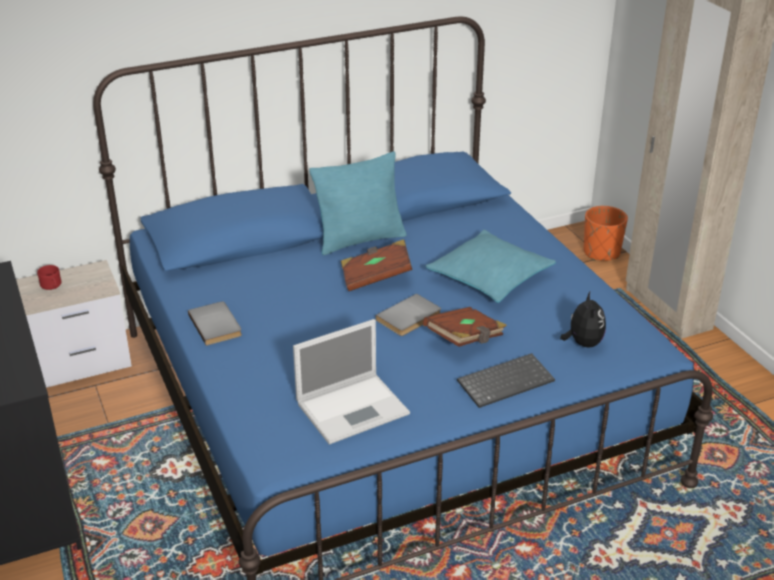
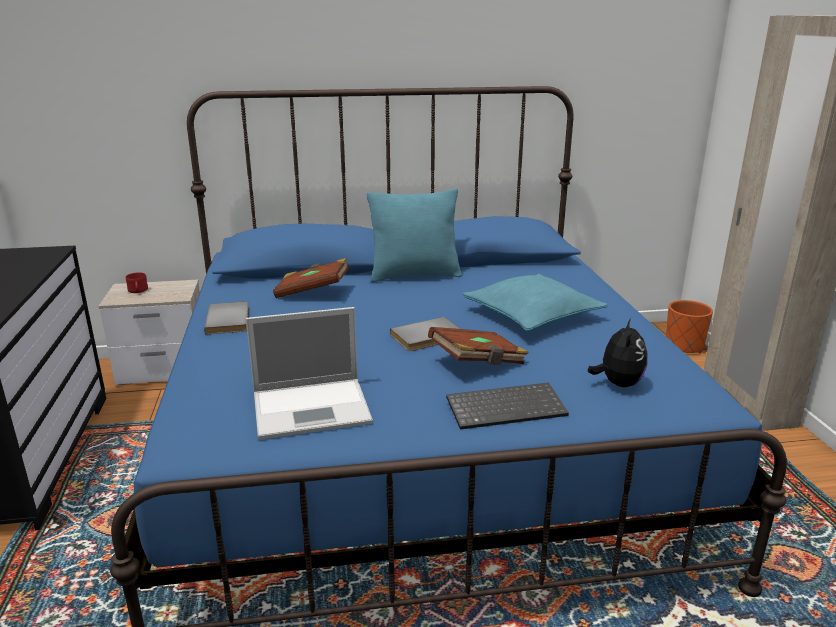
camera: 15 degrees right, 10 degrees down
brown book [341,239,413,291] -> brown book moved to [273,258,349,298]

